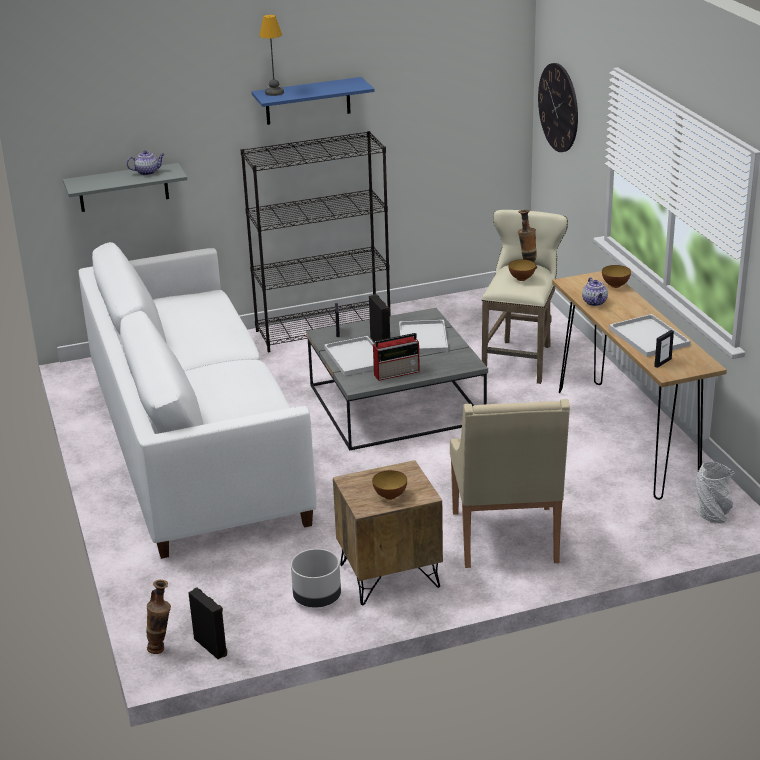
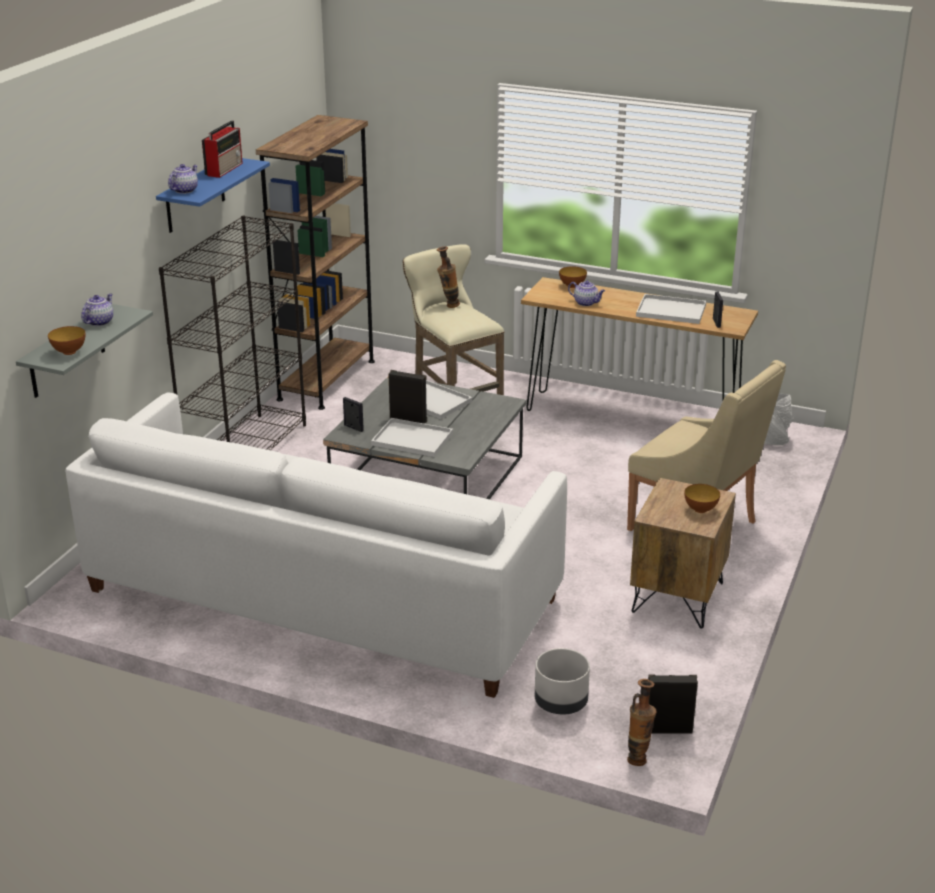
camera: 50 degrees left, 0 degrees up
table lamp [259,15,284,96] -> teapot [168,164,198,194]
grey planter [291,549,341,608] -> grey planter moved to [535,648,590,714]
radio [373,333,420,381] -> radio moved to [202,120,243,178]
bowl [508,259,536,281] -> bowl moved to [48,326,86,355]
wall clock [538,63,578,152] -> none
none -> brown bookcase [256,115,375,410]

